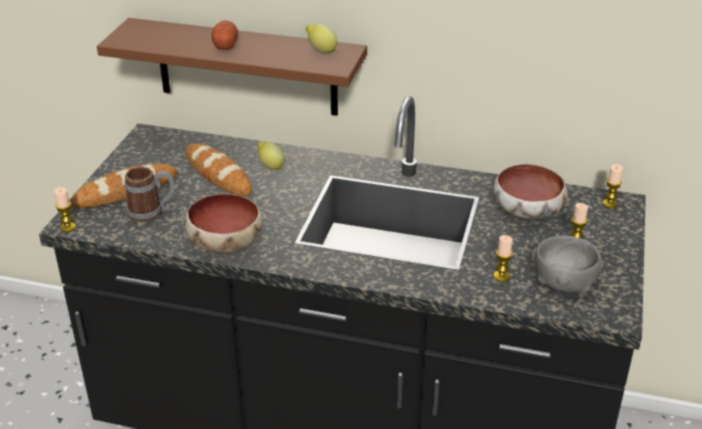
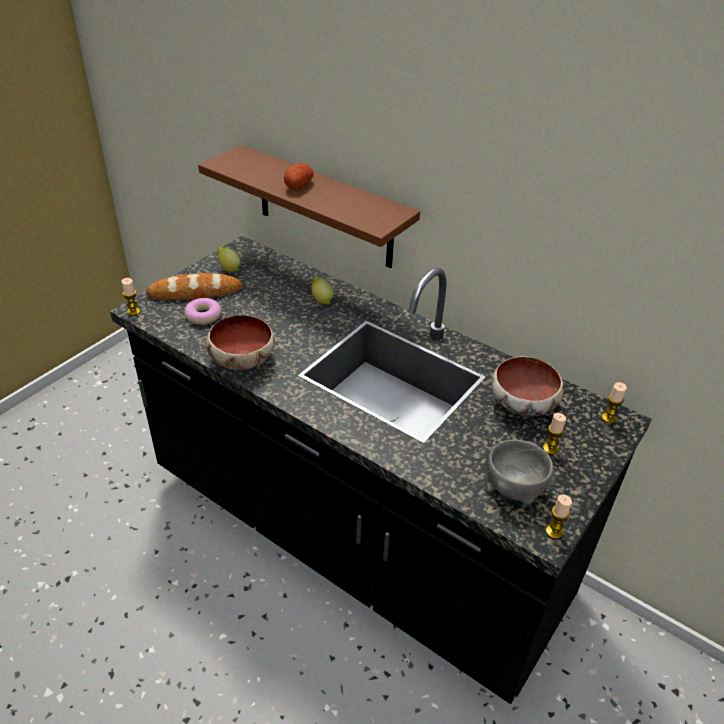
camera: 20 degrees right, 5 degrees up
mug [124,167,174,222] -> donut [184,298,221,325]
bread [186,143,252,196] -> none
lemon [306,24,337,53] -> lemon moved to [217,247,240,272]
candle [493,235,513,282] -> candle moved to [546,494,572,539]

